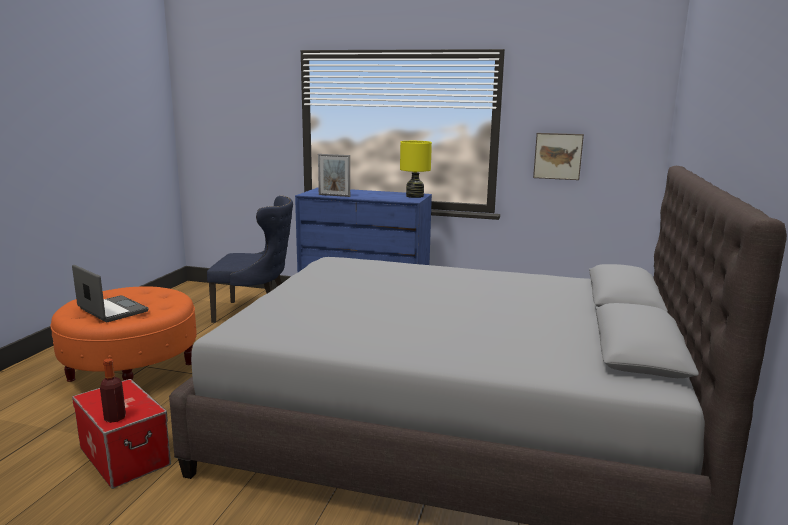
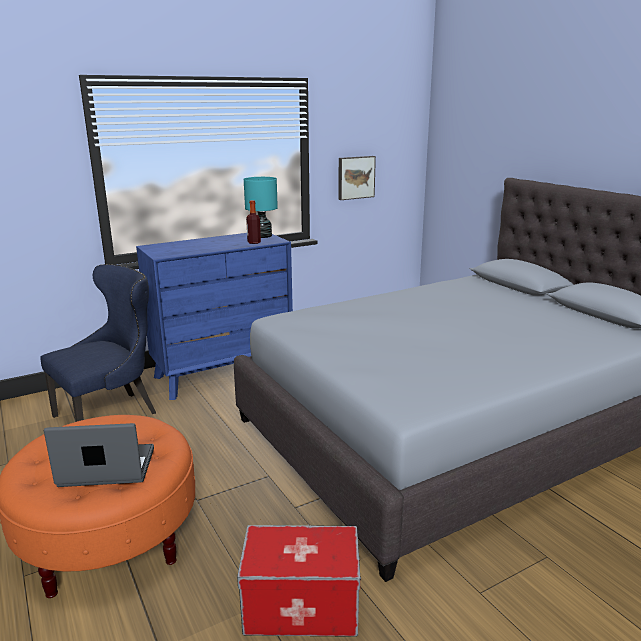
camera: 45 degrees left, 5 degrees up
bottle [100,358,126,423] -> bottle moved to [246,200,261,244]
picture frame [318,154,350,197] -> none
yellow table lamp [400,141,432,198] -> turquoise table lamp [244,177,278,238]

